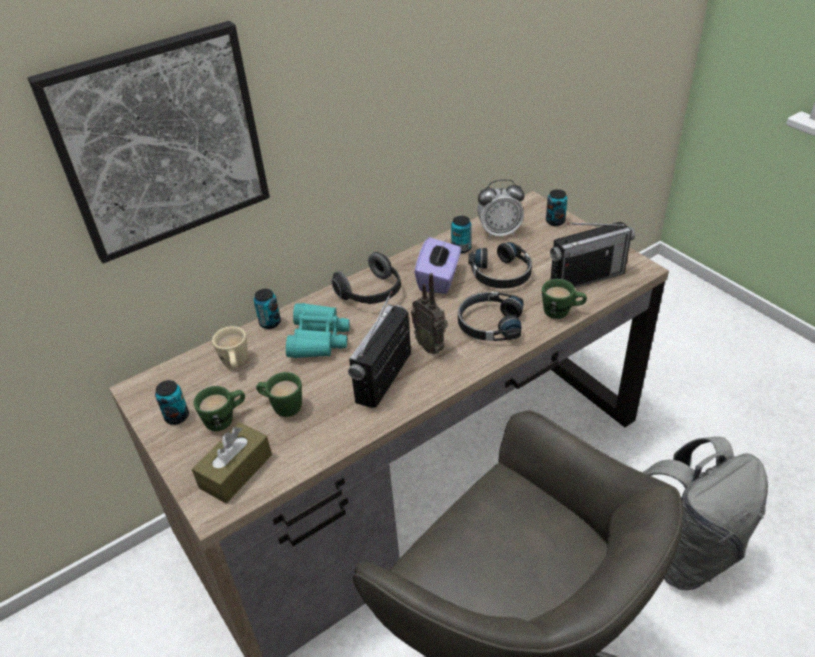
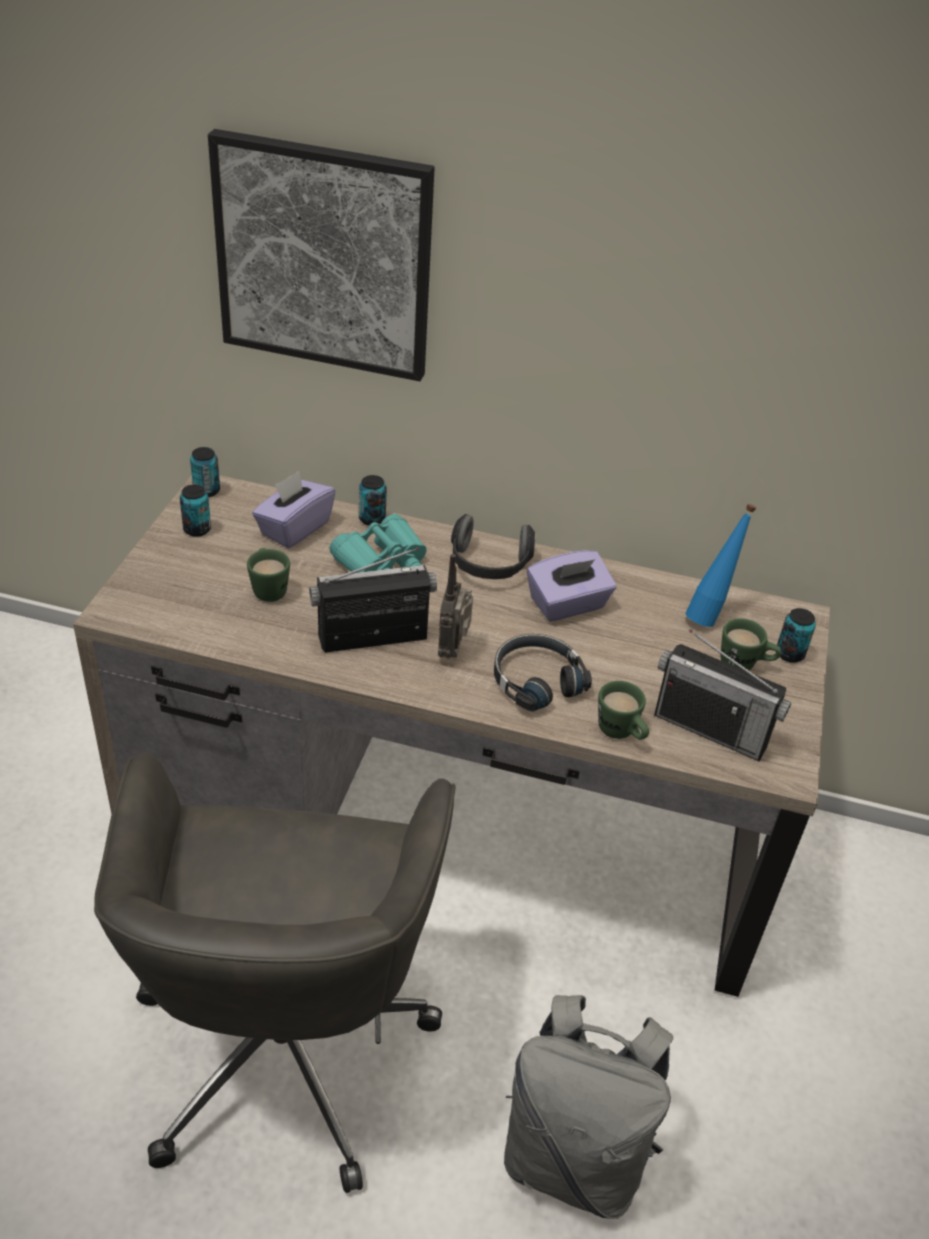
camera: 45 degrees right, 0 degrees up
brown tissue box [192,422,272,503] -> none
green mug [194,386,245,431] -> green mug moved to [721,618,781,670]
beige mug [212,326,248,369] -> purple tissue box [252,471,335,548]
can [451,216,472,253] -> can moved to [190,447,220,497]
black headphones [469,242,532,289] -> none
alarm clock [477,179,525,238] -> blue bottle [686,504,756,627]

